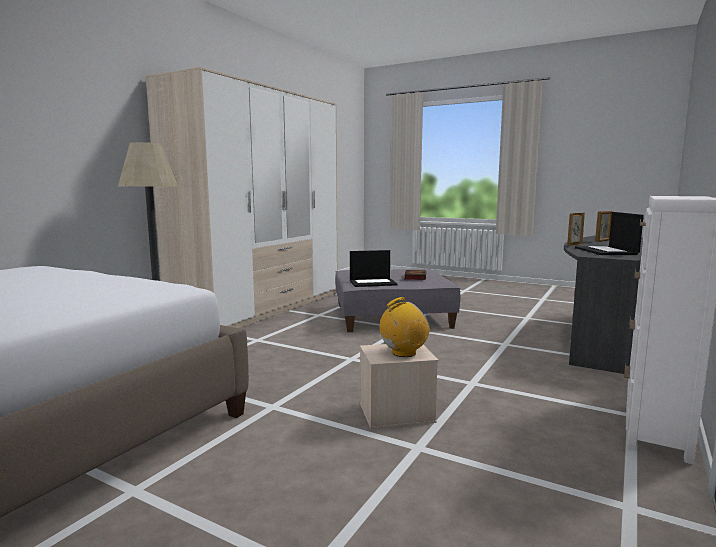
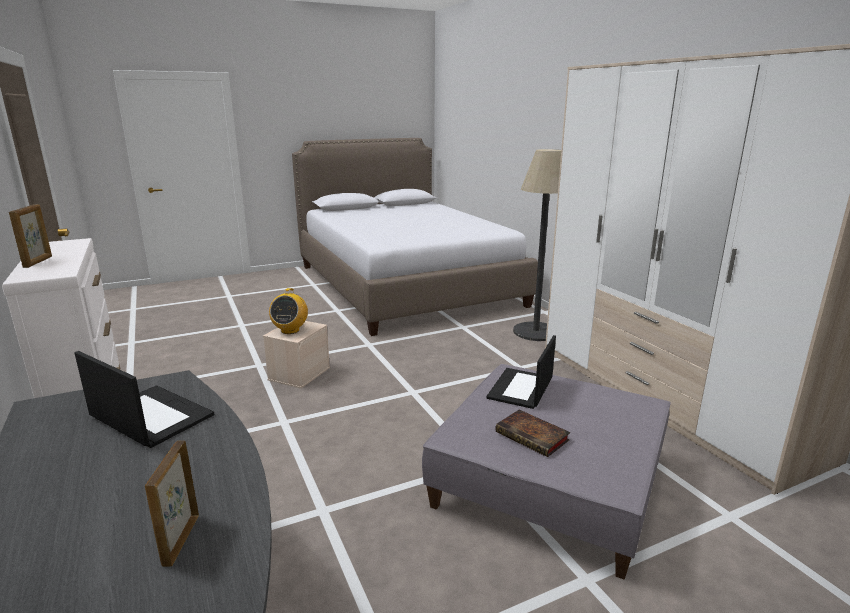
camera: 125 degrees right, 10 degrees up
picture frame [567,213,585,246] -> picture frame moved to [9,204,52,268]

